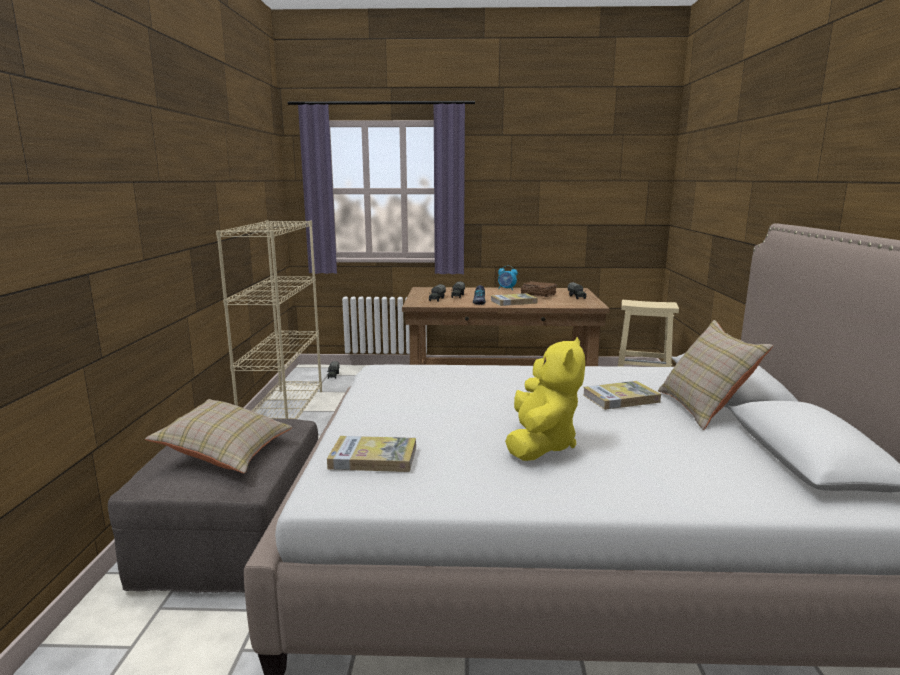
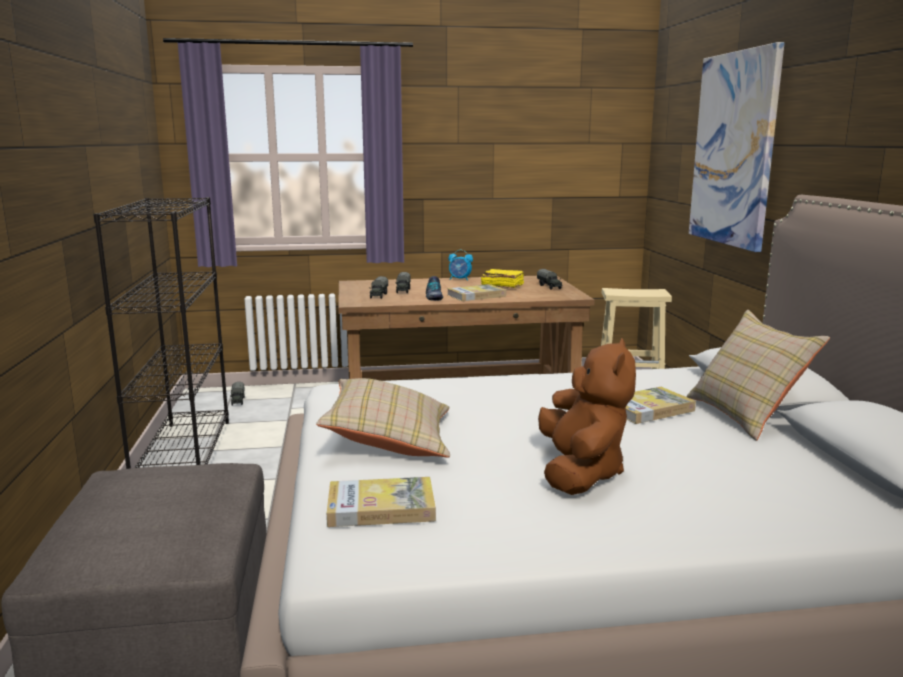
camera: 10 degrees left, 0 degrees up
beige pillow [145,399,292,473] -> beige pillow moved to [316,378,450,457]
beige bookcase [216,220,322,419] -> black bookcase [93,197,229,469]
yellow plush toy [505,337,585,461] -> brown plush toy [538,338,636,495]
brown book [521,281,557,297] -> yellow book [481,269,525,288]
none -> picture [689,42,785,252]

